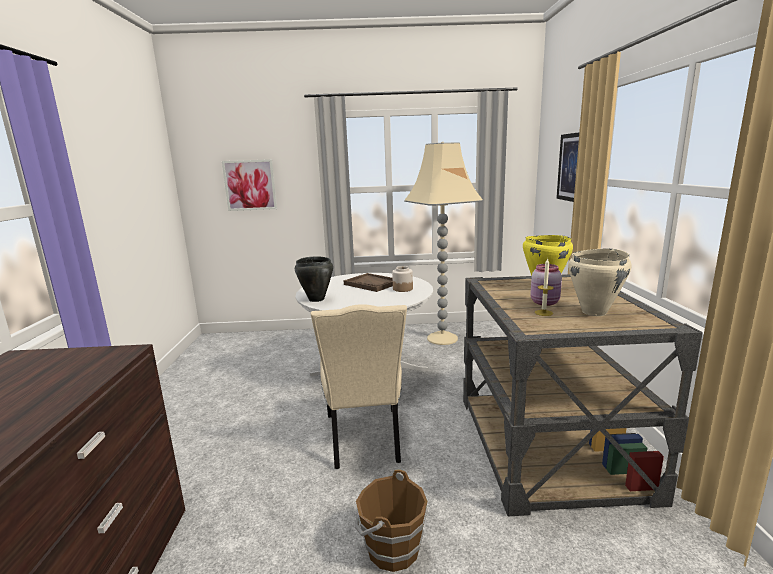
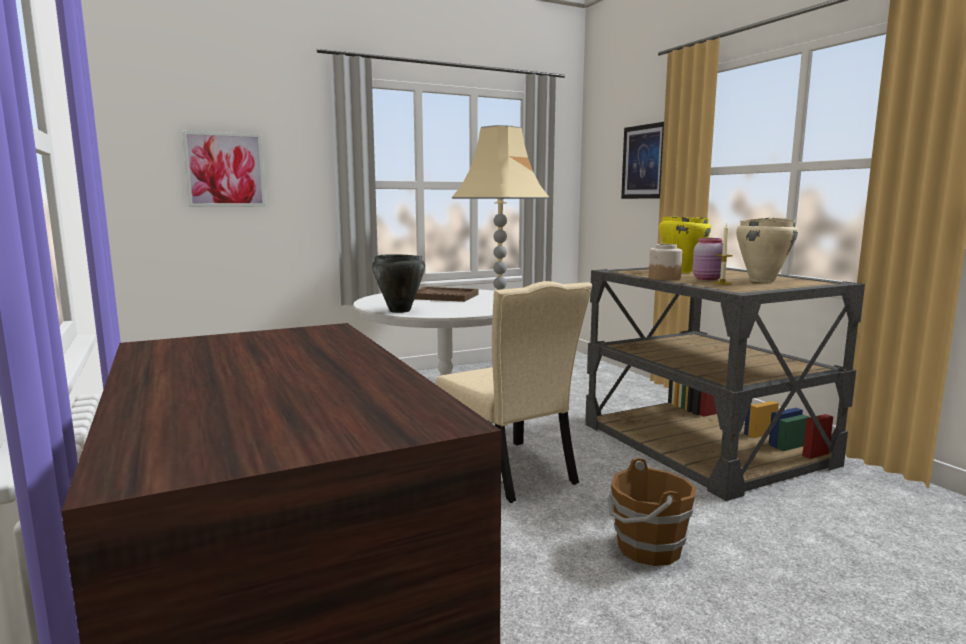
camera: 25 degrees left, 5 degrees down
jar [392,266,413,292] -> jar moved to [649,244,682,281]

